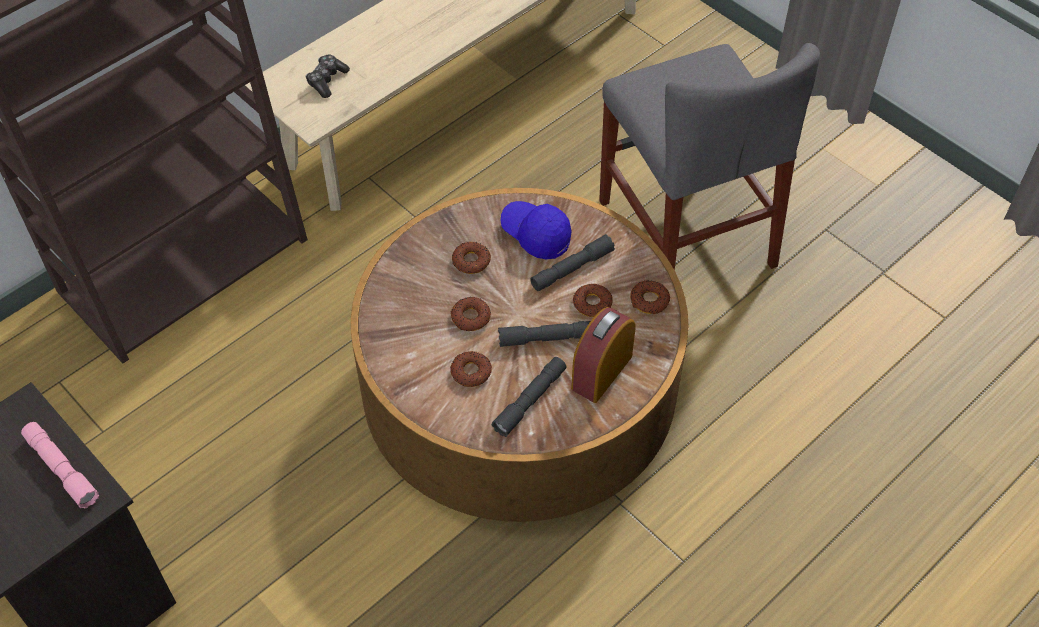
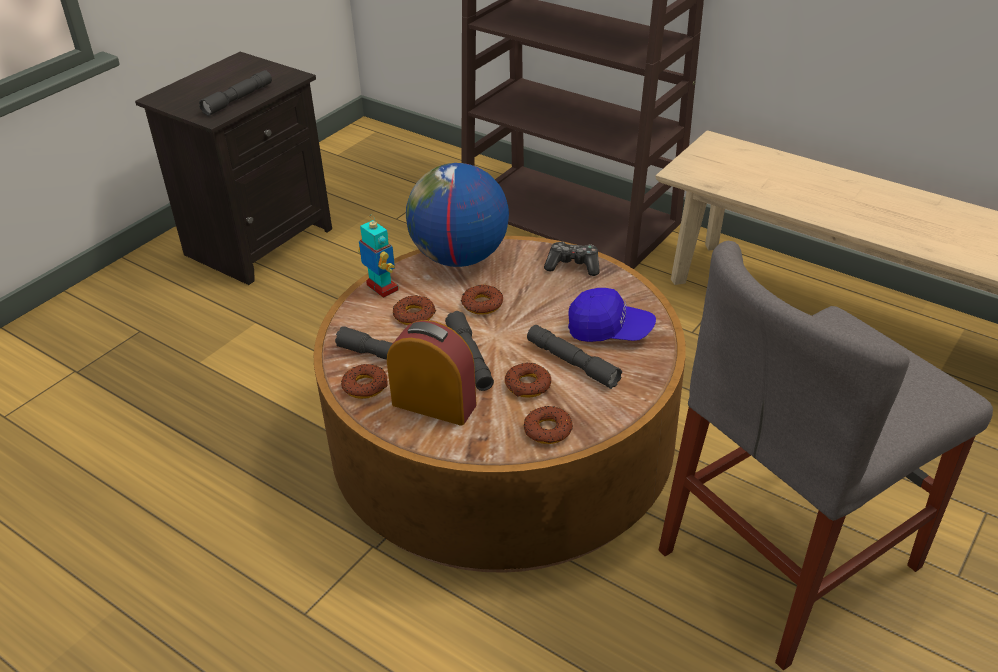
camera: 80 degrees right, 15 degrees down
pink flashlight [21,422,99,509] -> grey flashlight [199,70,272,116]
game controller [305,55,350,98] -> game controller moved to [544,242,600,276]
donut [452,242,491,274] -> donut moved to [341,364,388,399]
blue cap [500,201,572,259] -> blue cap turned 75 degrees clockwise [568,288,656,342]
none -> toy robot [358,215,399,298]
none -> globe [406,163,509,267]

